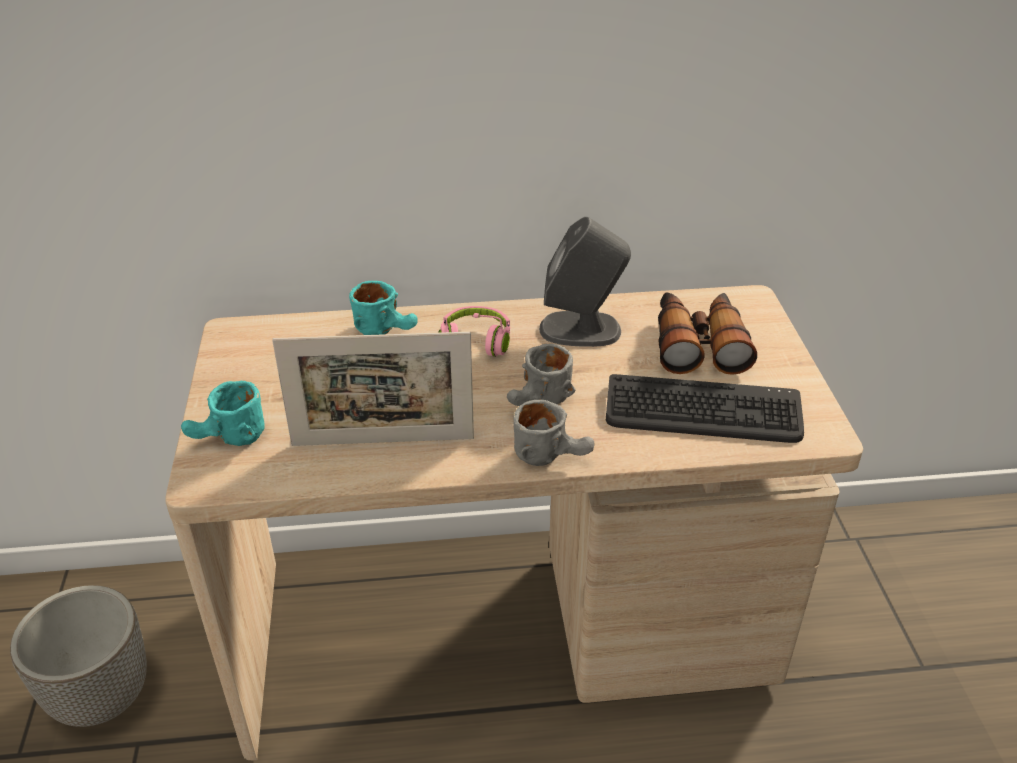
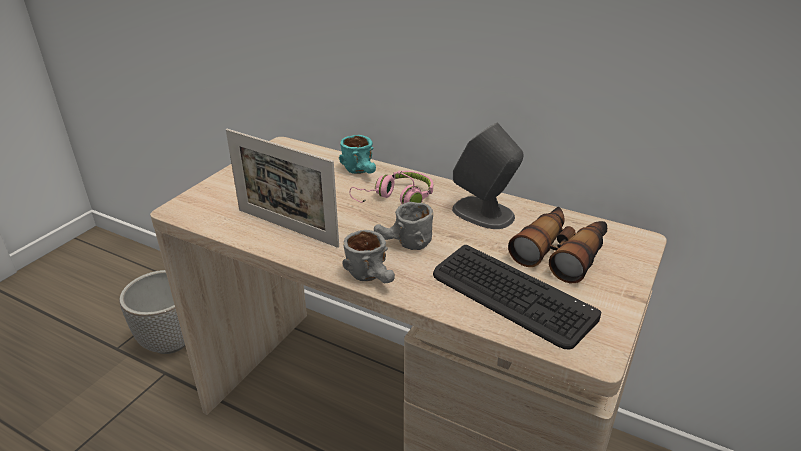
camera: 35 degrees right, 5 degrees down
turquoise mug [181,380,265,446] -> none

